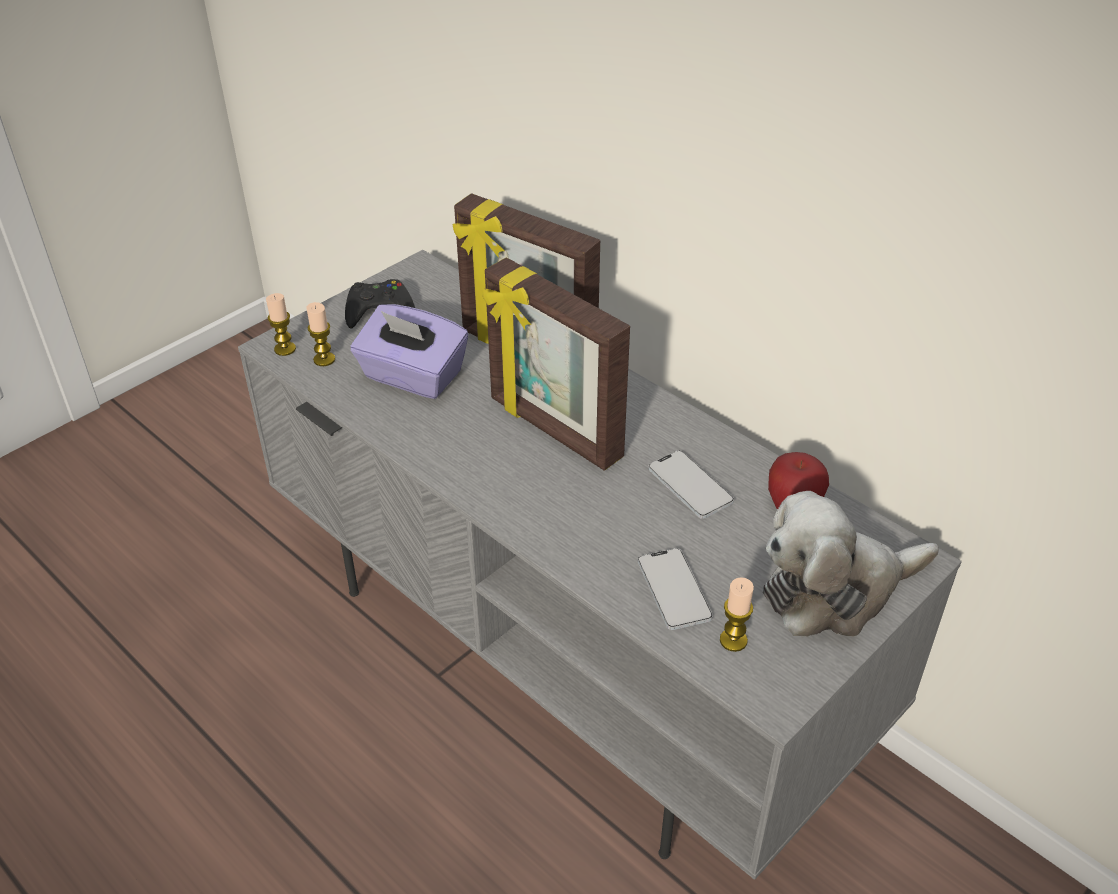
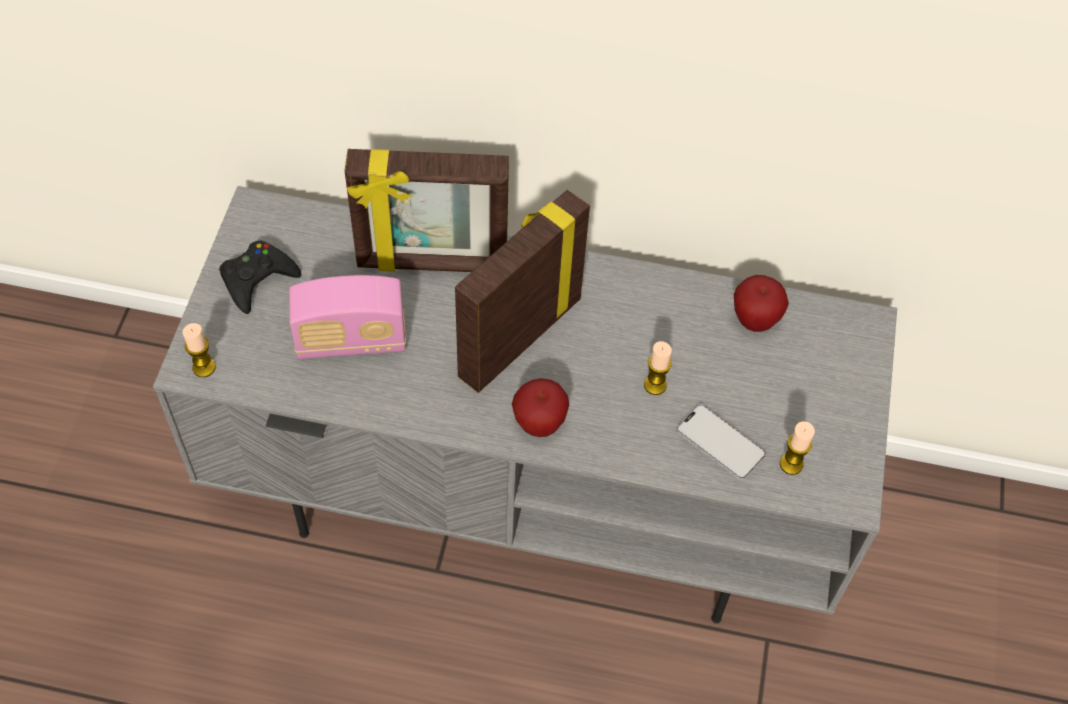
camera: 35 degrees left, 15 degrees up
candle [306,302,335,366] -> candle moved to [644,341,672,395]
purple tissue box [350,304,468,399] -> radio [289,275,406,359]
picture frame [482,257,630,471] -> picture frame turned 120 degrees clockwise [455,190,590,393]
phone [648,450,734,519] -> none
plush toy [763,491,939,637] -> none
none -> apple [512,378,569,437]

